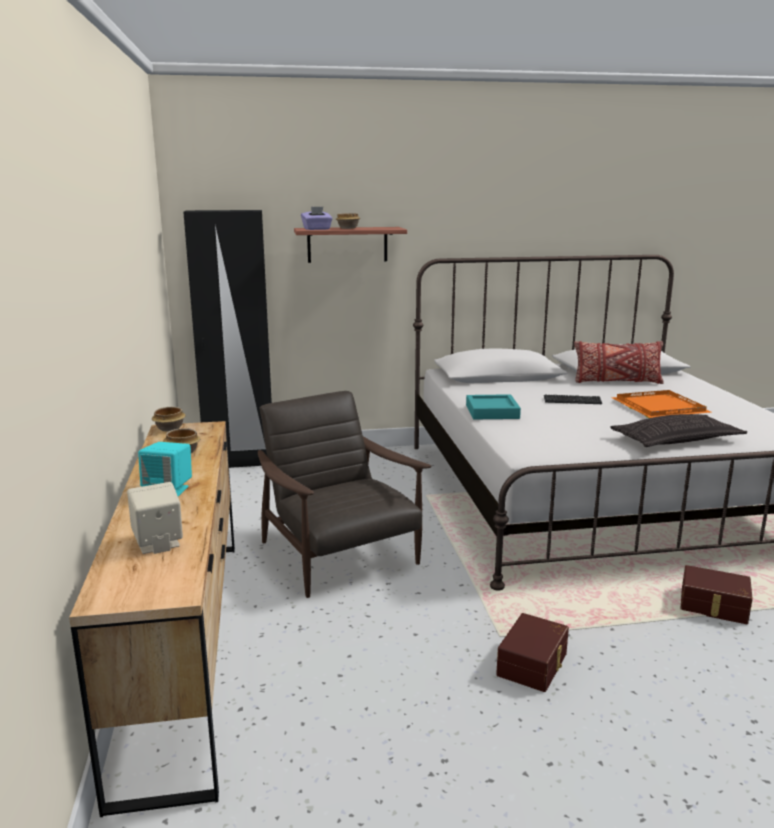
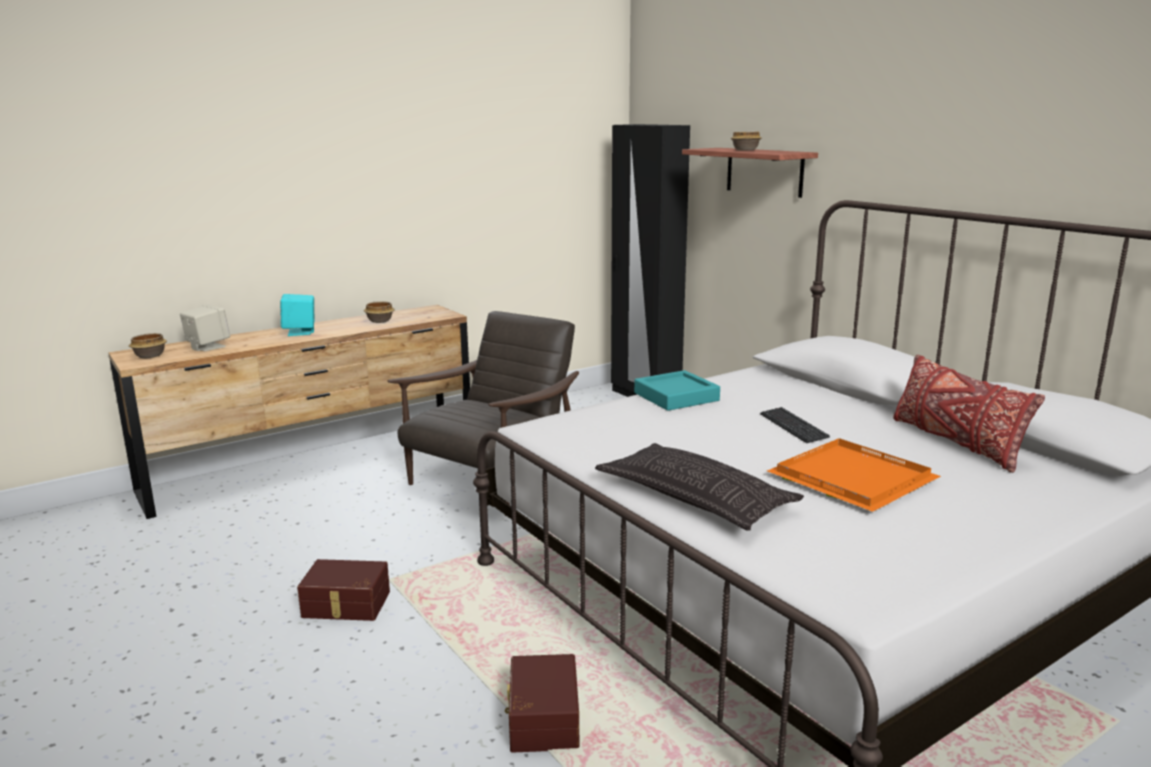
camera: 65 degrees right, 0 degrees up
bowl [152,407,186,432] -> bowl moved to [129,333,167,358]
purple tissue box [301,207,333,230] -> none

